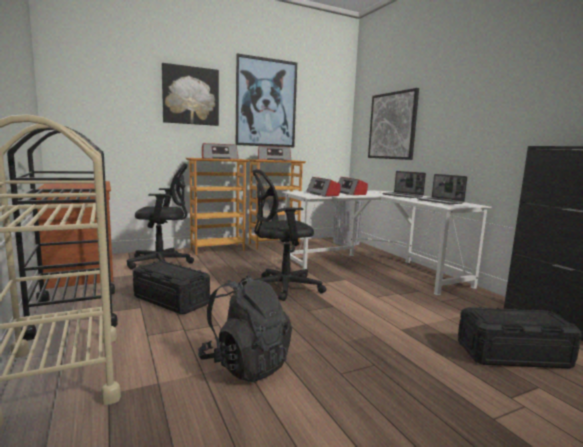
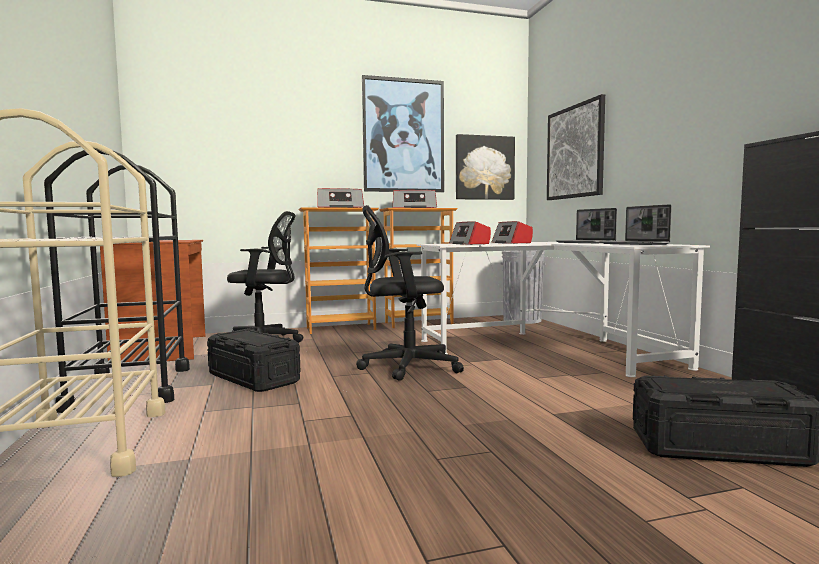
camera: 10 degrees right, 5 degrees down
picture [161,63,219,126] -> picture moved to [456,134,515,200]
black backpack [198,275,292,382] -> none

